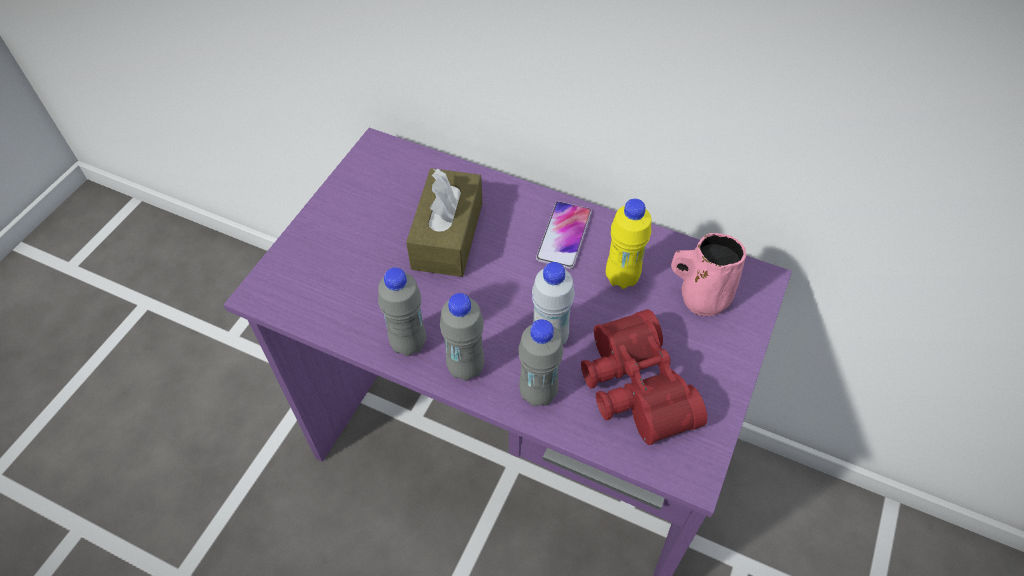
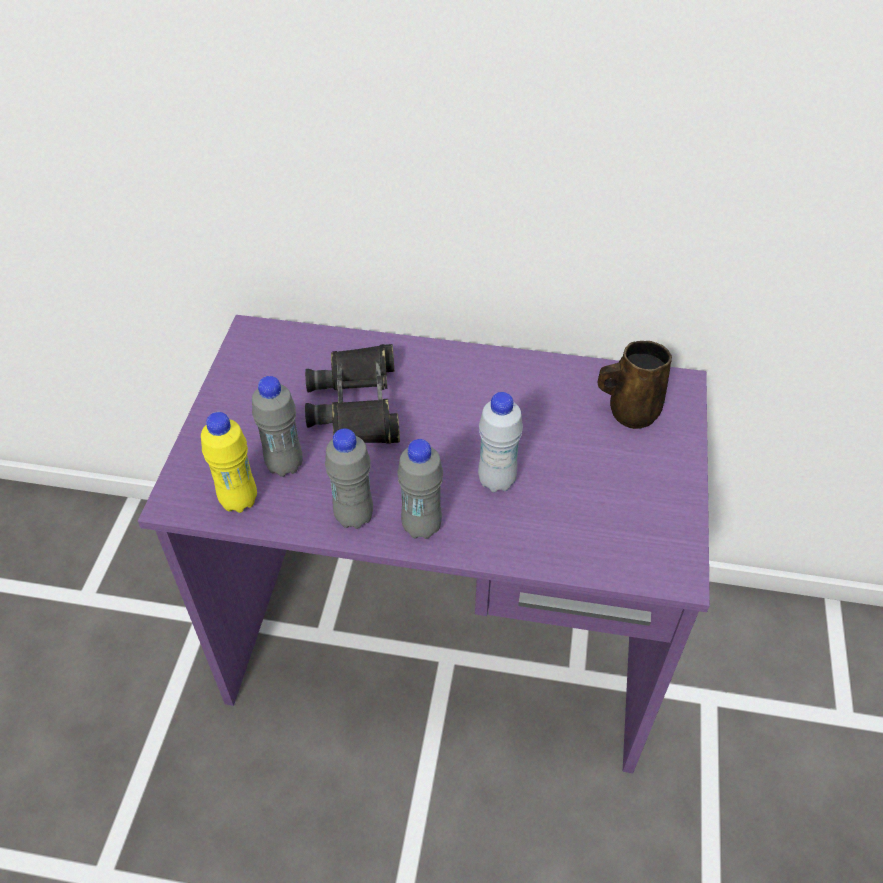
camera: 15 degrees left, 5 degrees down
brown tissue box [406,168,482,277] -> black binoculars [305,344,400,444]
grey bottle [518,319,563,407] -> grey bottle moved to [252,376,303,477]
phone [536,201,592,269] -> none
red binoculars [581,309,707,445] -> none
yellow bottle [606,198,651,289] -> yellow bottle moved to [201,412,257,513]
pink mug [671,233,746,316] -> brown mug [597,341,672,429]

